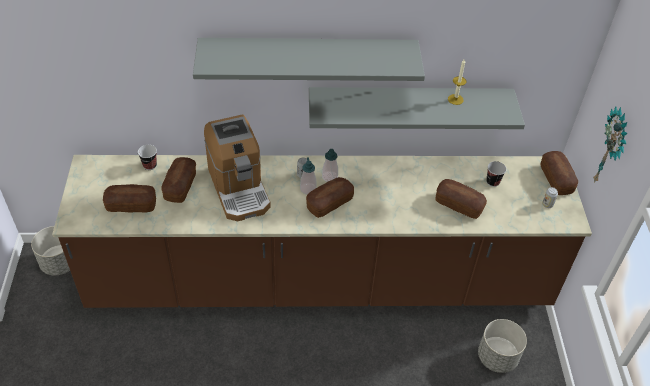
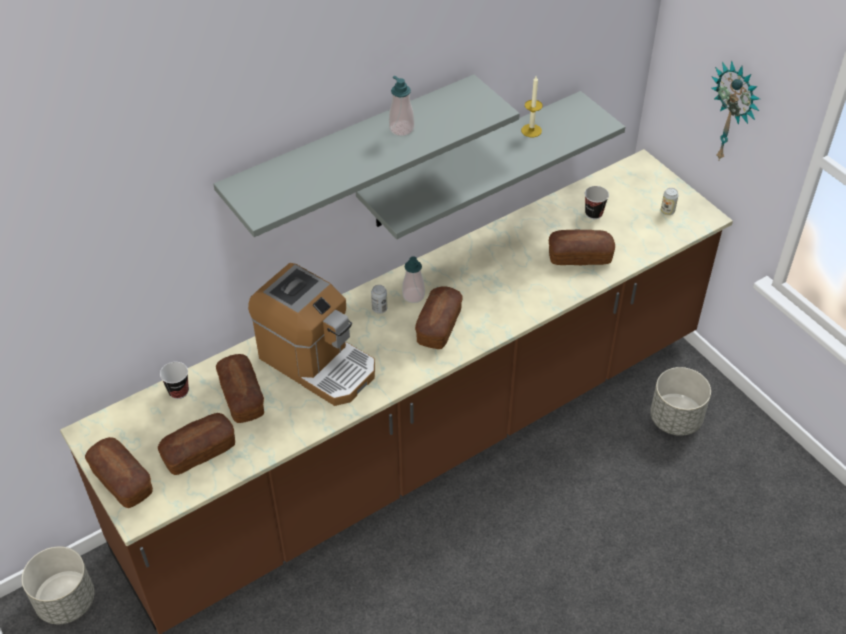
camera: 30 degrees left, 0 degrees up
soap dispenser [300,157,317,195] -> soap dispenser moved to [389,76,414,136]
bread [541,151,578,195] -> bread moved to [85,437,153,508]

